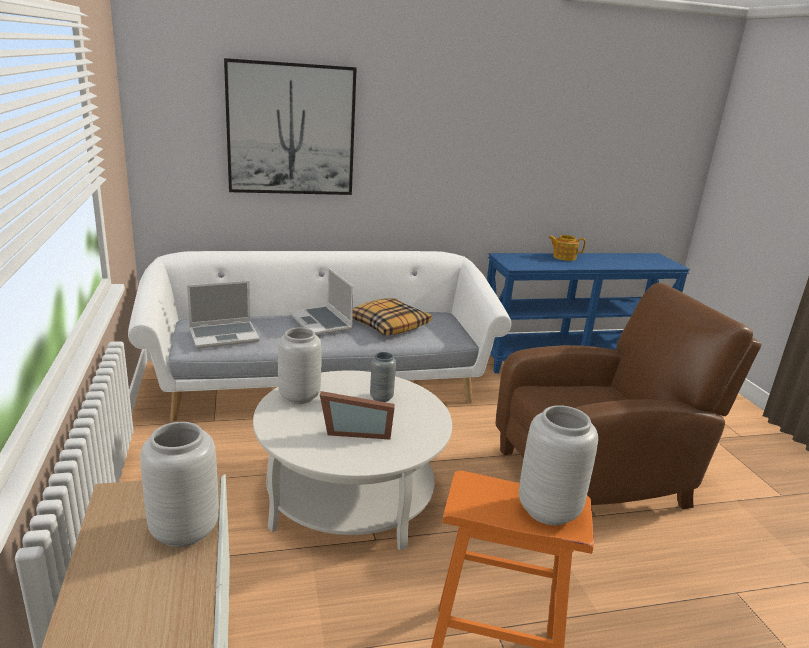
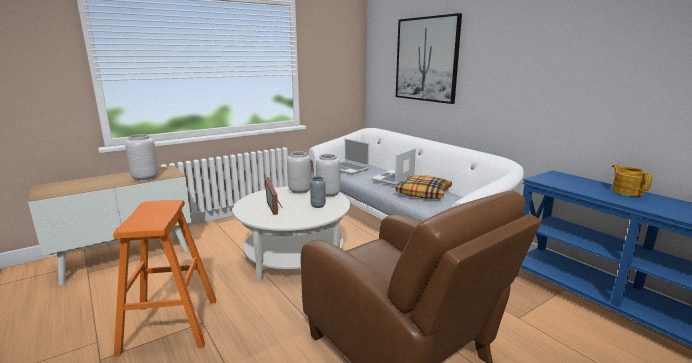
camera: 70 degrees right, 5 degrees down
grey vase [519,405,598,525] -> grey vase moved to [316,154,340,197]

